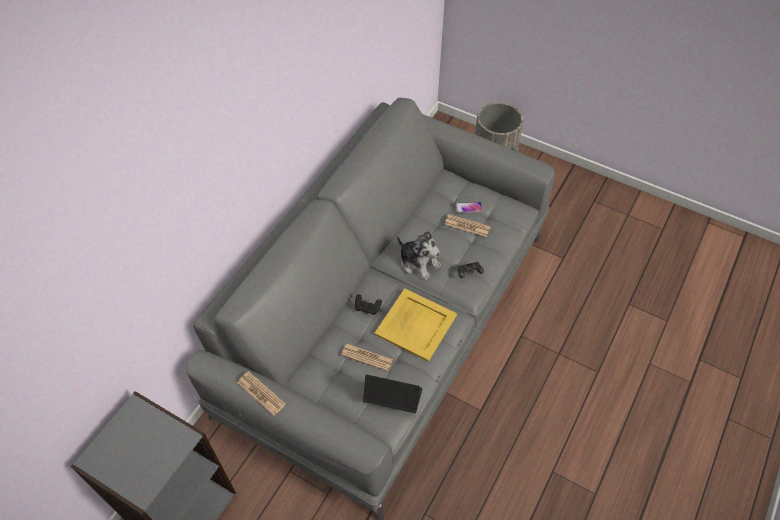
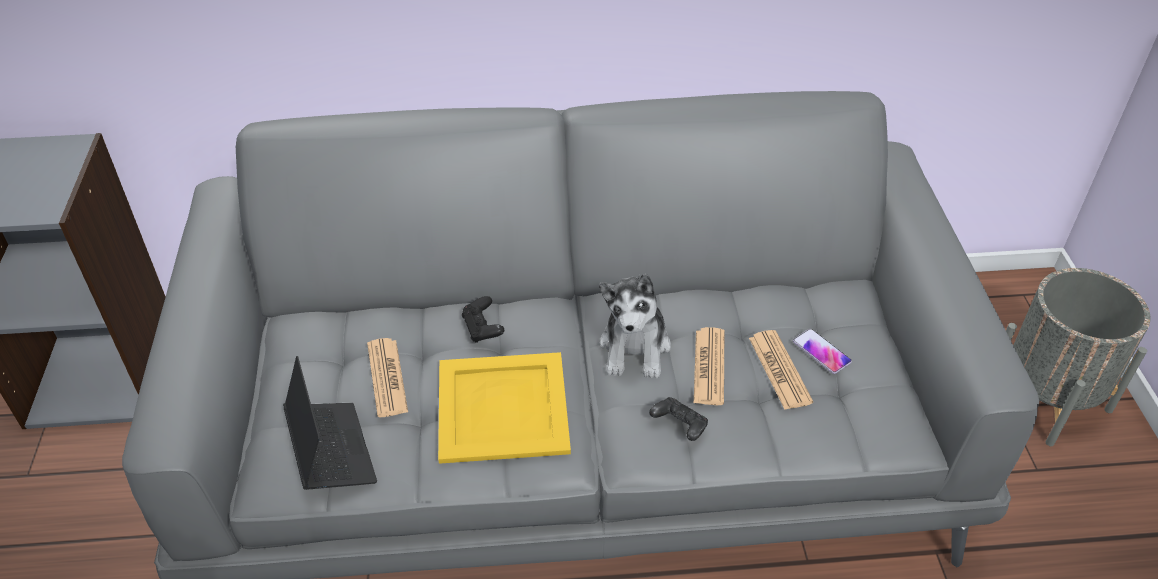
camera: 55 degrees right, 10 degrees down
newspaper [237,371,286,416] -> newspaper moved to [694,327,724,405]

